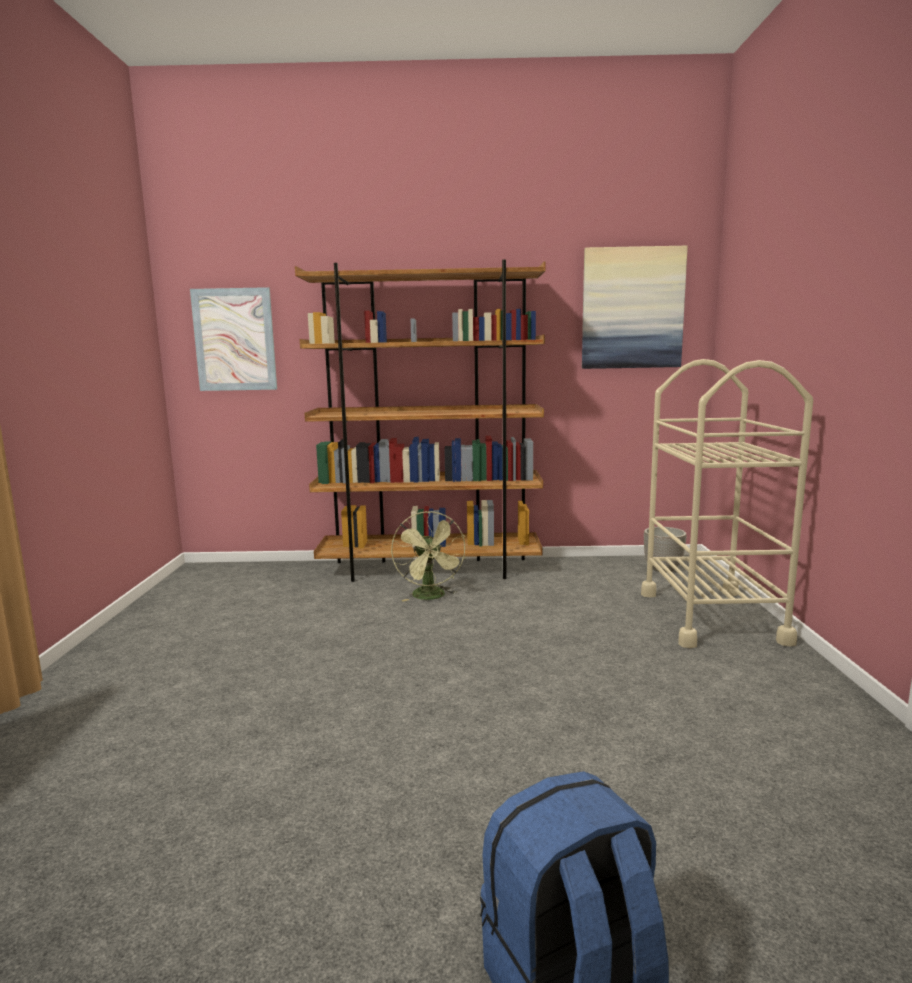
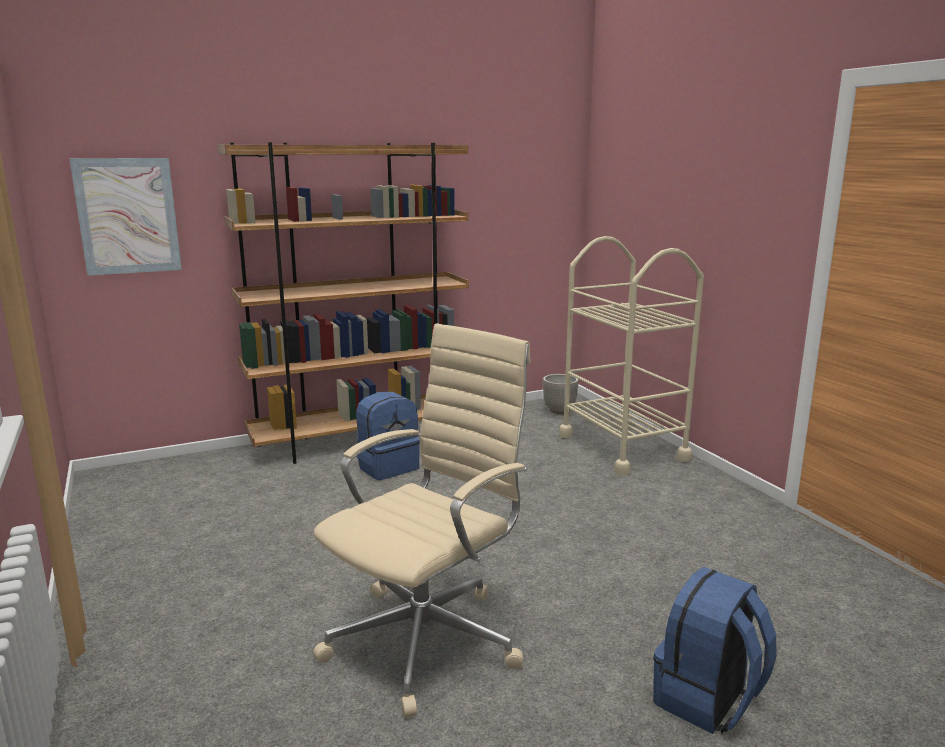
camera: 25 degrees left, 5 degrees up
green fan [391,511,466,601] -> blue backpack [356,392,420,480]
picture [582,246,688,369] -> none
none -> beige office chair [313,323,531,718]

